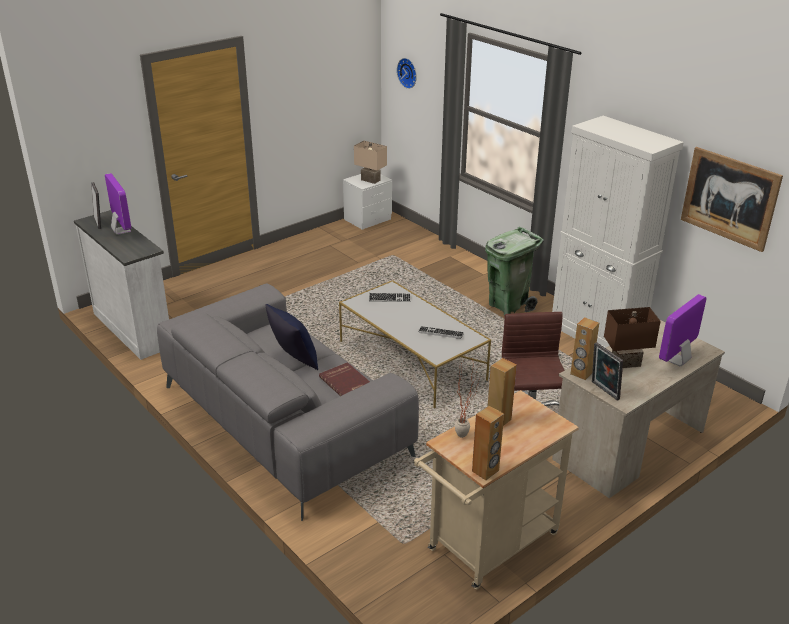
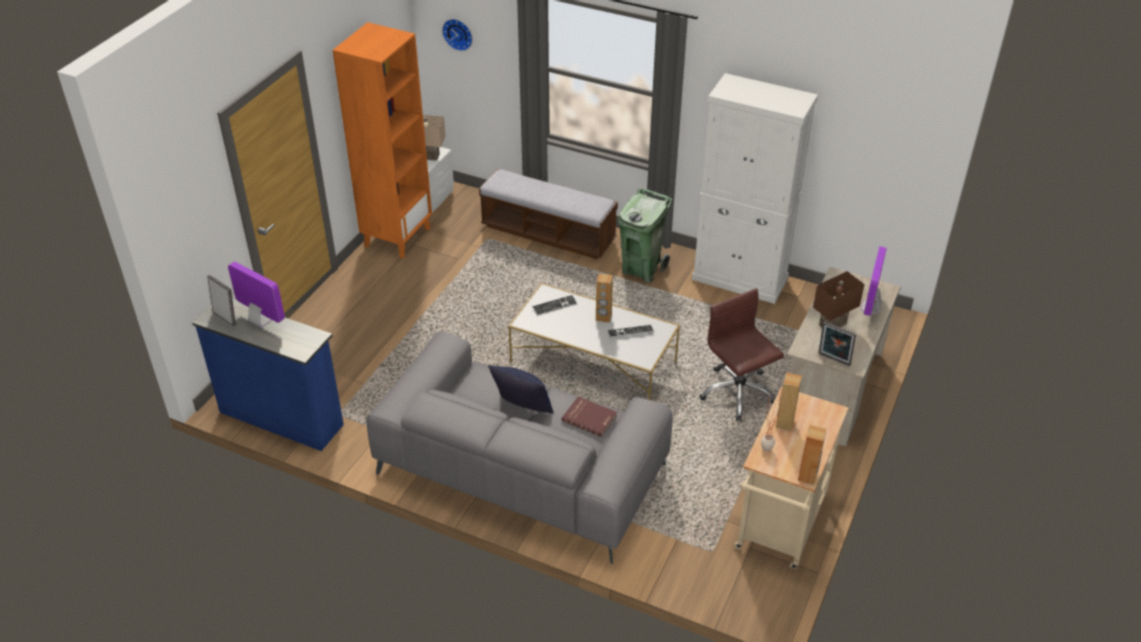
camera: 25 degrees left, 10 degrees up
white dresser [74,210,169,360] -> blue dresser [192,299,344,451]
brown speaker [570,317,599,380] -> brown speaker moved to [596,273,613,323]
picture [681,147,783,252] -> none
none -> orange bookcase [332,22,432,258]
none -> bench [479,169,618,259]

